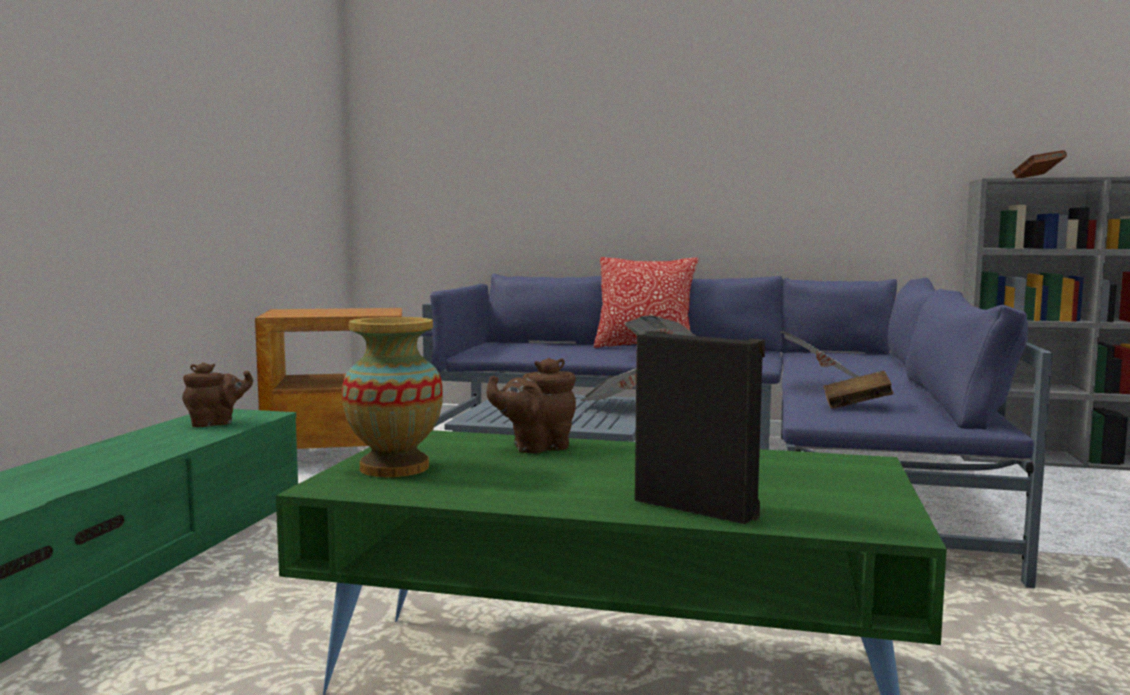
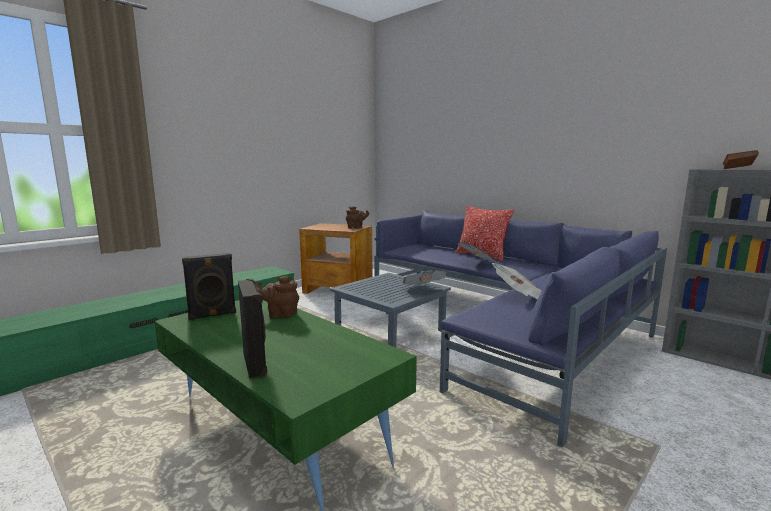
camera: 30 degrees right, 5 degrees up
brown teapot [182,362,253,427] -> brown teapot moved to [346,206,369,228]
vase [342,317,443,477] -> black speaker [182,253,236,320]
brown book [823,371,894,409] -> none

